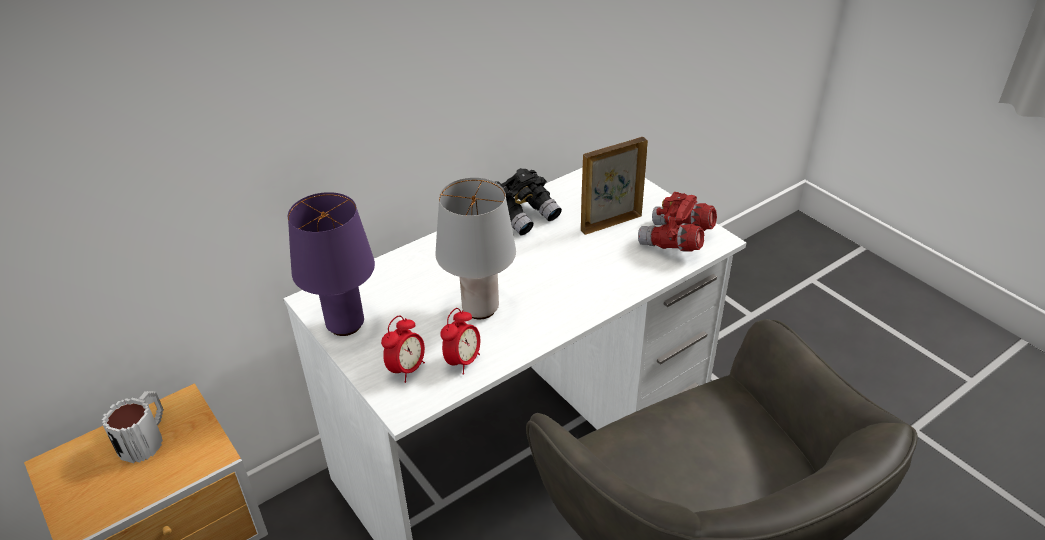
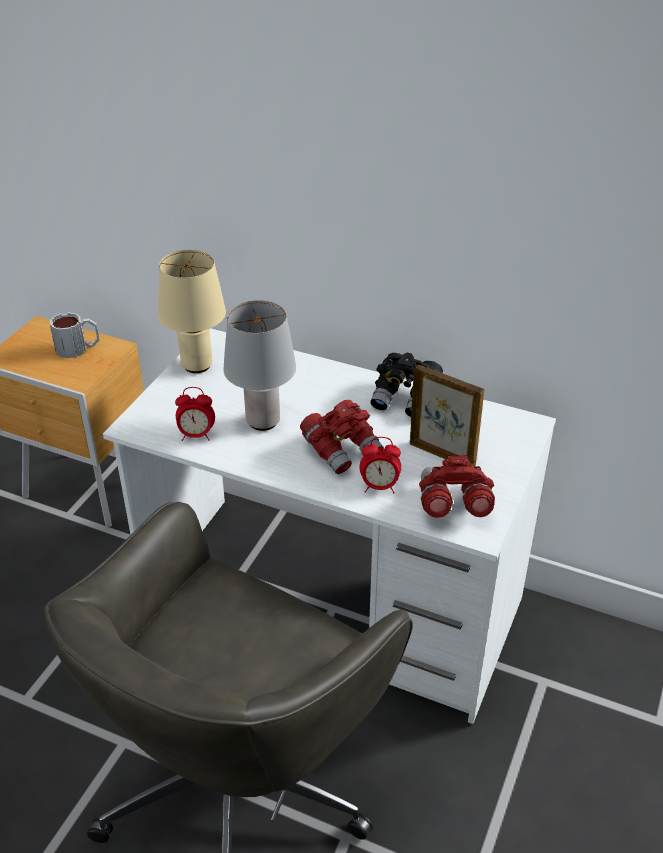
camera: 60 degrees right, 0 degrees up
purple table lamp [288,192,375,336] -> beige table lamp [158,250,226,373]
alarm clock [381,316,425,383] -> alarm clock moved to [360,437,401,493]
none -> red binoculars [300,400,384,474]

